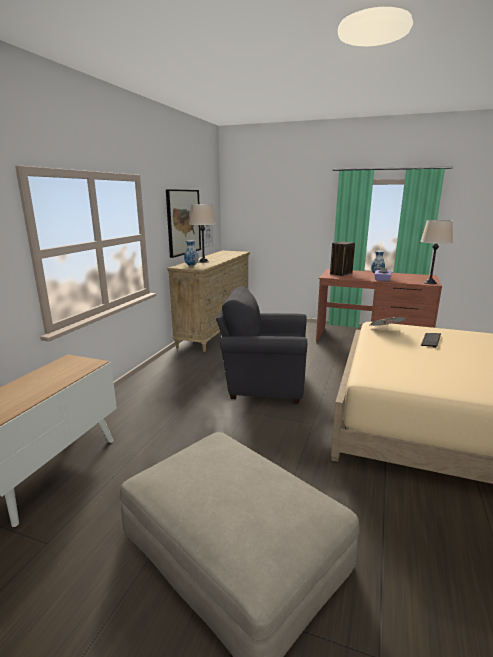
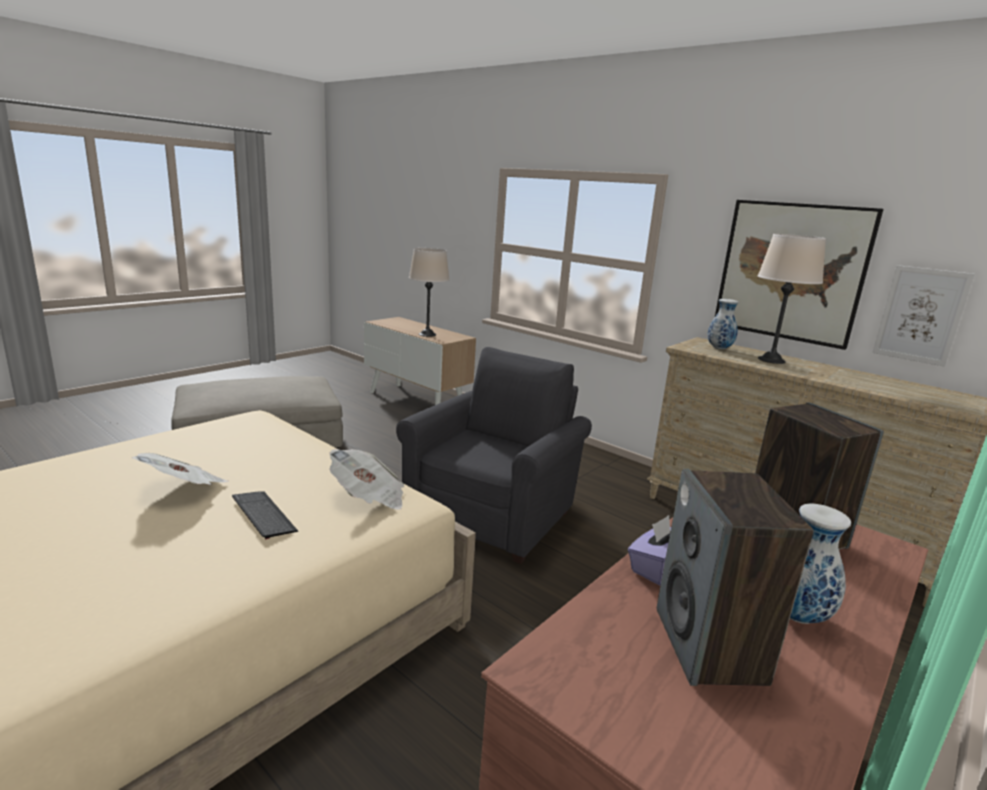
camera: 110 degrees right, 0 degrees up
beige table lamp [420,220,453,284] -> beige table lamp moved to [409,248,450,337]
none -> newspaper [131,453,229,485]
none -> speaker [657,469,814,686]

